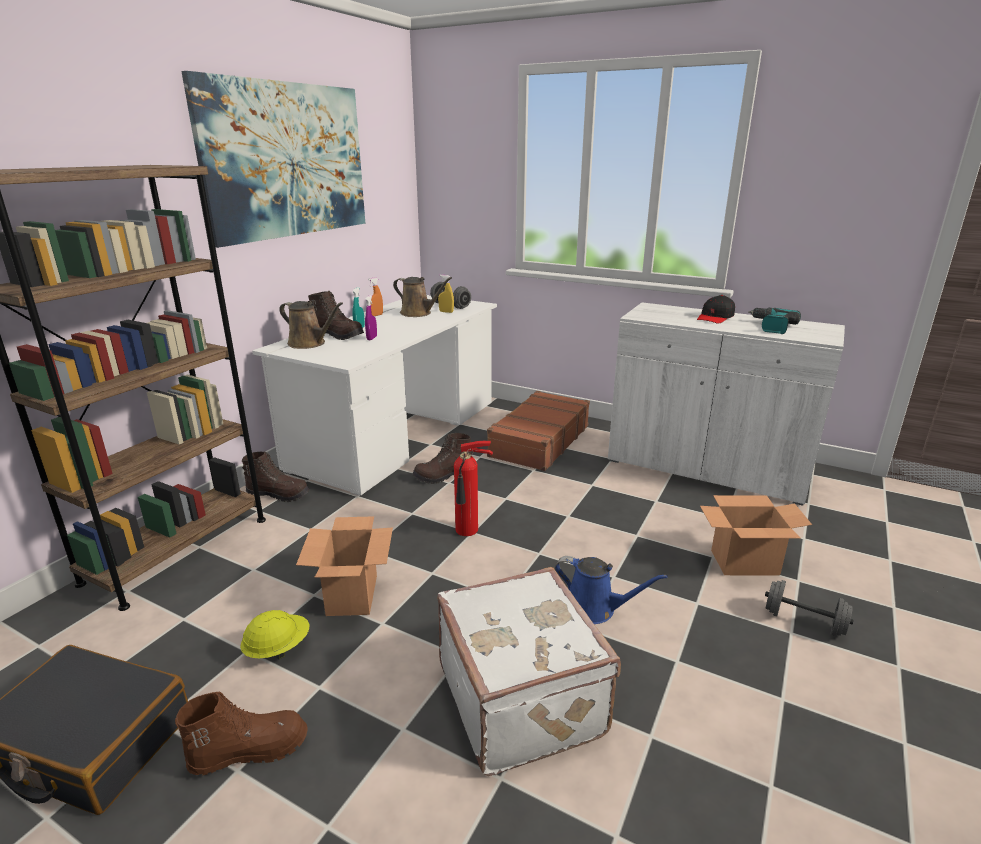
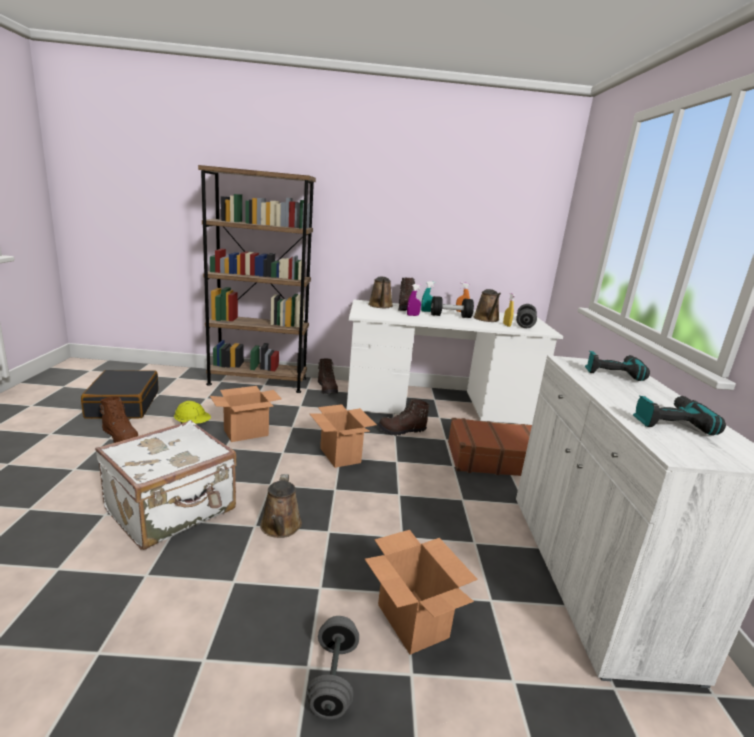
camera: 60 degrees right, 5 degrees down
picture [181,71,365,248] -> none
brown boot [412,433,471,484] -> brown boot turned 45 degrees counterclockwise [378,399,429,436]
fire extinguisher [454,441,493,536] -> cardboard box [310,404,377,468]
blue watering can [555,556,668,624] -> brown watering can [260,474,302,538]
black cap [697,295,735,324] -> none
none -> black dumbbell [431,296,474,318]
none -> power drill [585,351,650,381]

